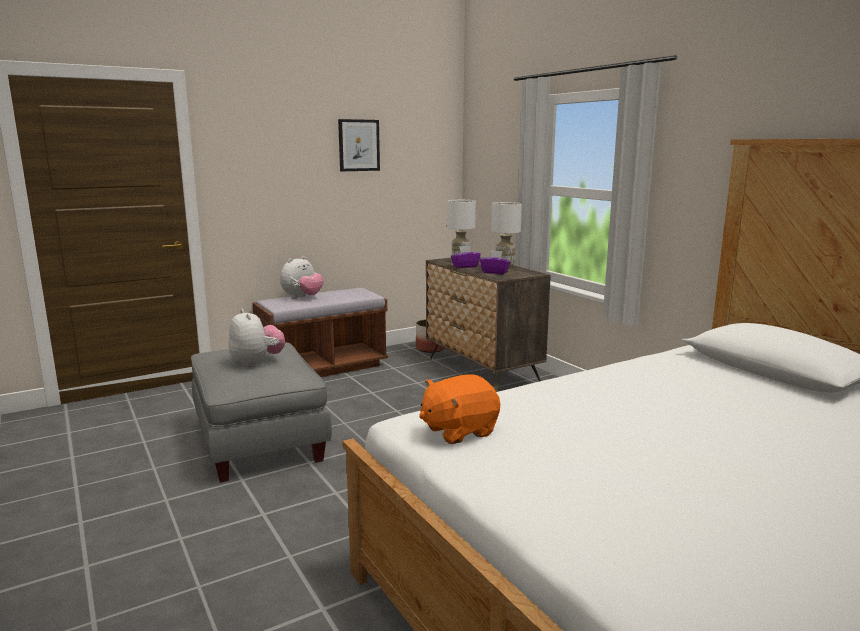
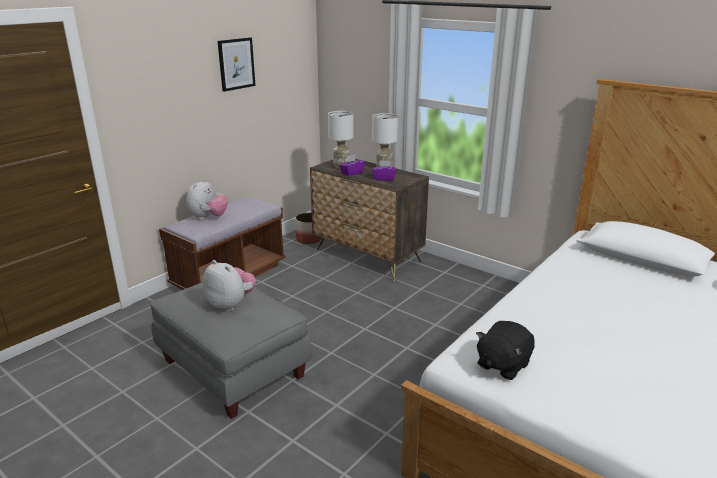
camera: 20 degrees left, 10 degrees up
orange plush toy [419,374,500,444] -> black plush toy [476,321,535,380]

